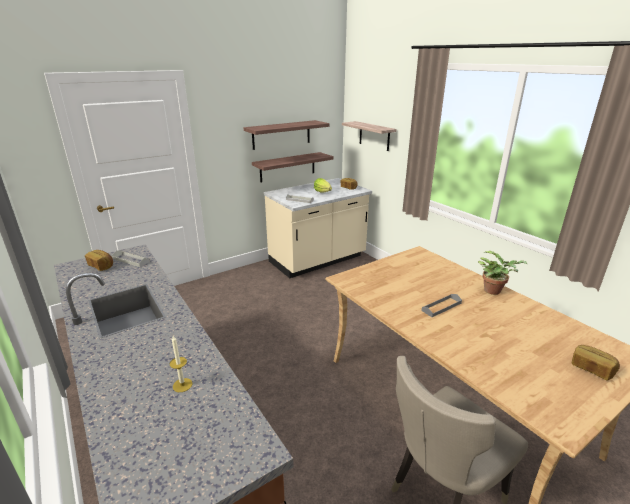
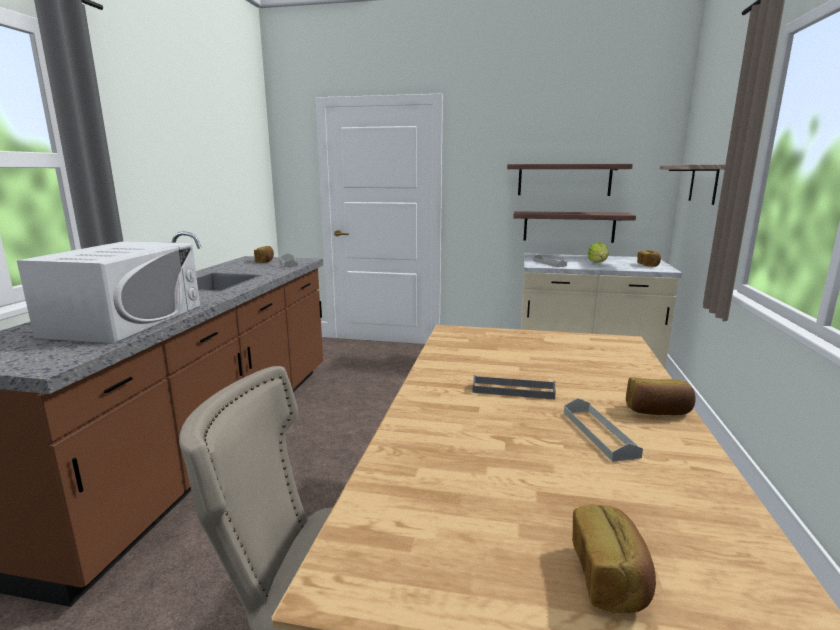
camera: 45 degrees right, 10 degrees down
candle [170,336,192,392] -> white microwave [17,241,200,343]
potted plant [478,251,527,295] -> bread [626,377,696,415]
none -> grey tray [564,398,643,462]

